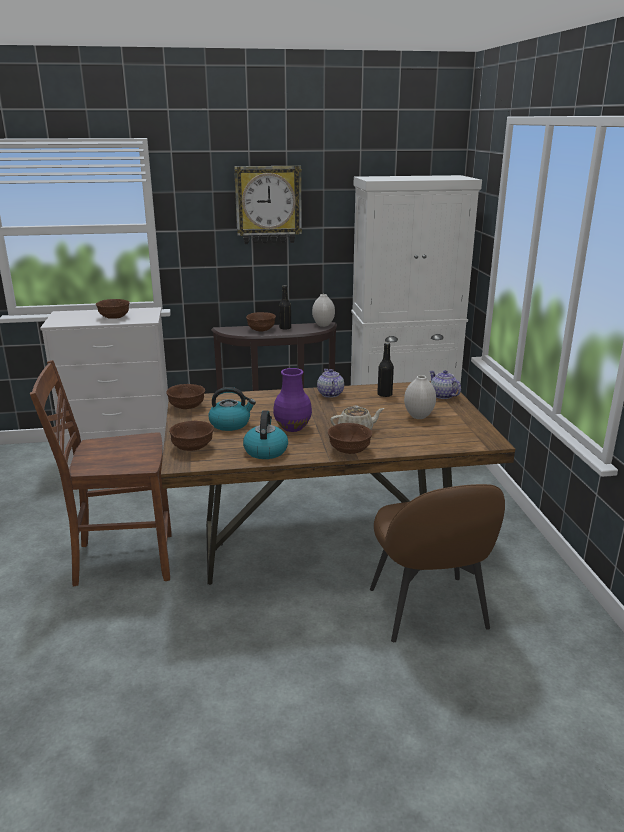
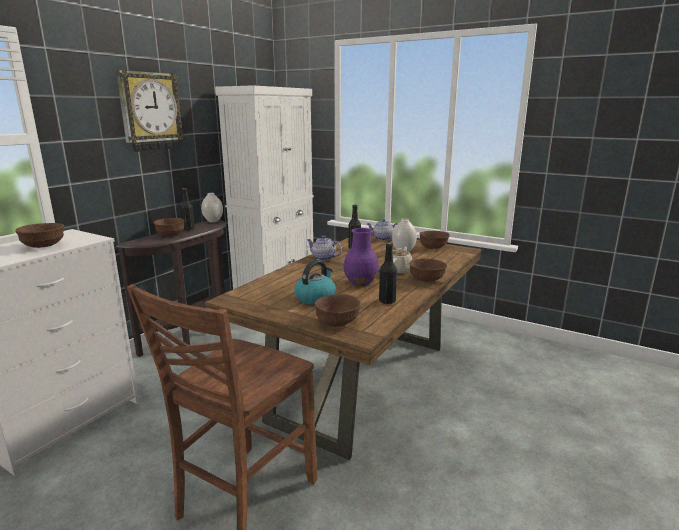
camera: 50 degrees left, 5 degrees down
brown bowl [166,384,205,409] -> brown bowl moved to [419,231,450,249]
kettle [243,410,288,459] -> black bottle [379,243,397,304]
brown chair [370,484,505,642] -> none

